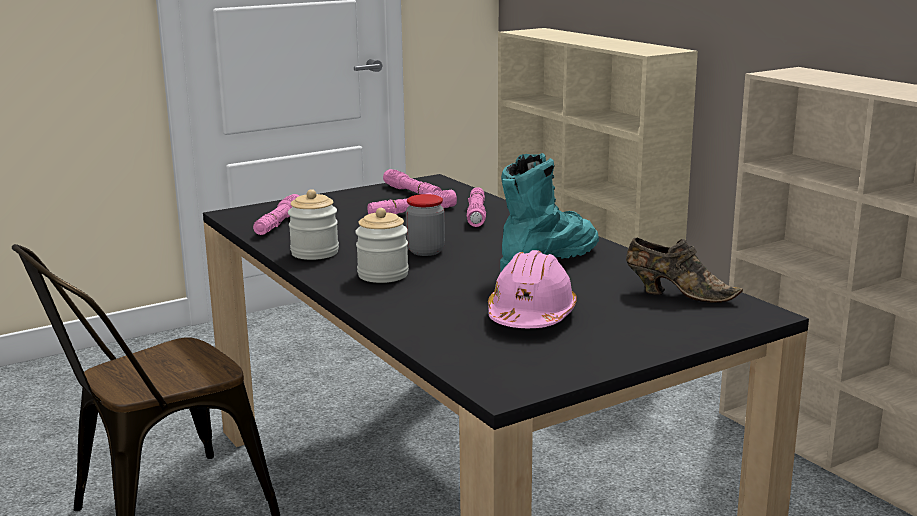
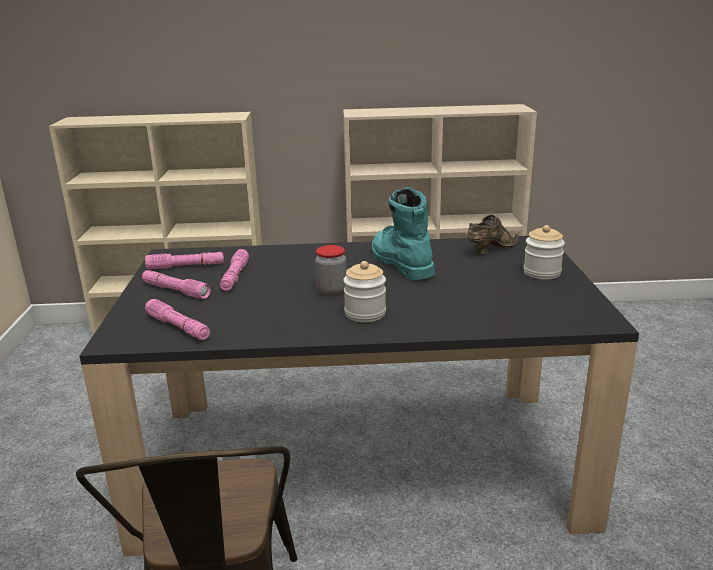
camera: 60 degrees left, 5 degrees up
jar [288,189,339,260] -> jar moved to [523,225,565,280]
pink flashlight [467,187,486,227] -> pink flashlight moved to [142,270,210,299]
pink hard hat [488,250,577,328] -> none

